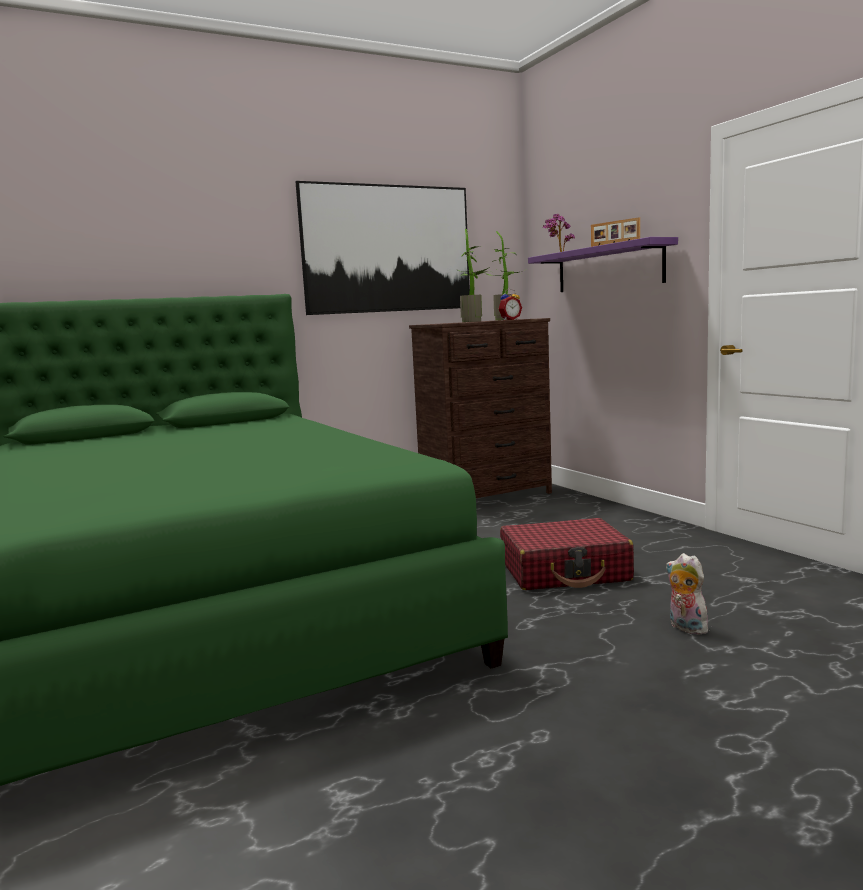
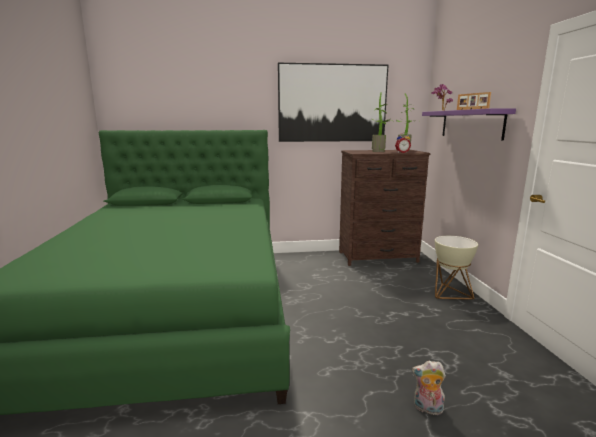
camera: 20 degrees right, 5 degrees up
red suitcase [500,518,634,590] -> none
plush toy [666,553,708,635] -> plush toy turned 60 degrees counterclockwise [412,361,446,415]
none -> planter [435,236,478,299]

